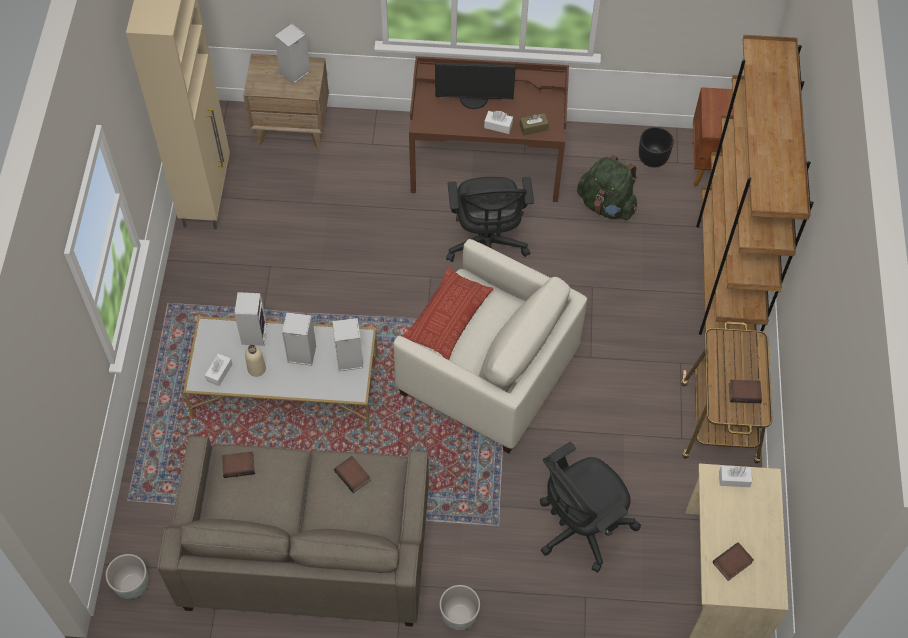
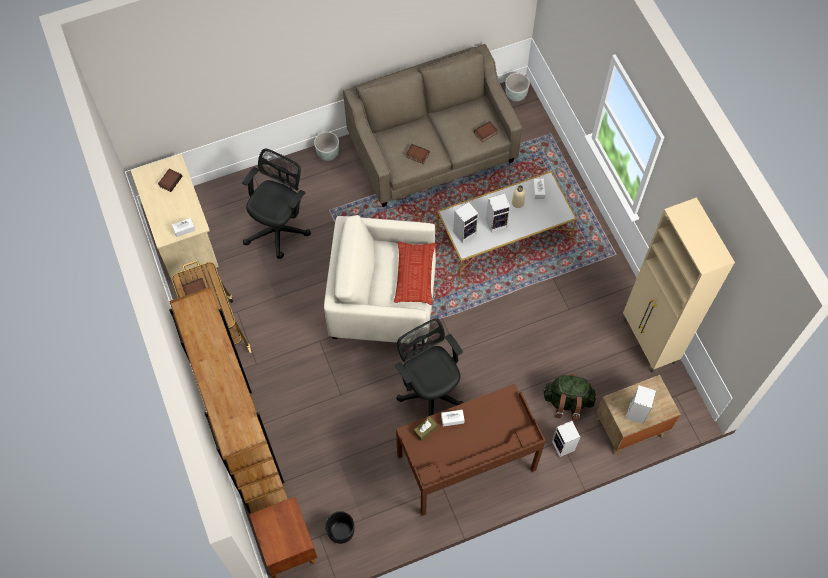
camera: 155 degrees right, 5 degrees up
speaker [234,292,267,346] -> speaker moved to [552,421,580,457]
monitor [435,63,516,109] -> none
green backpack [577,155,637,220] -> green backpack moved to [543,373,596,421]

